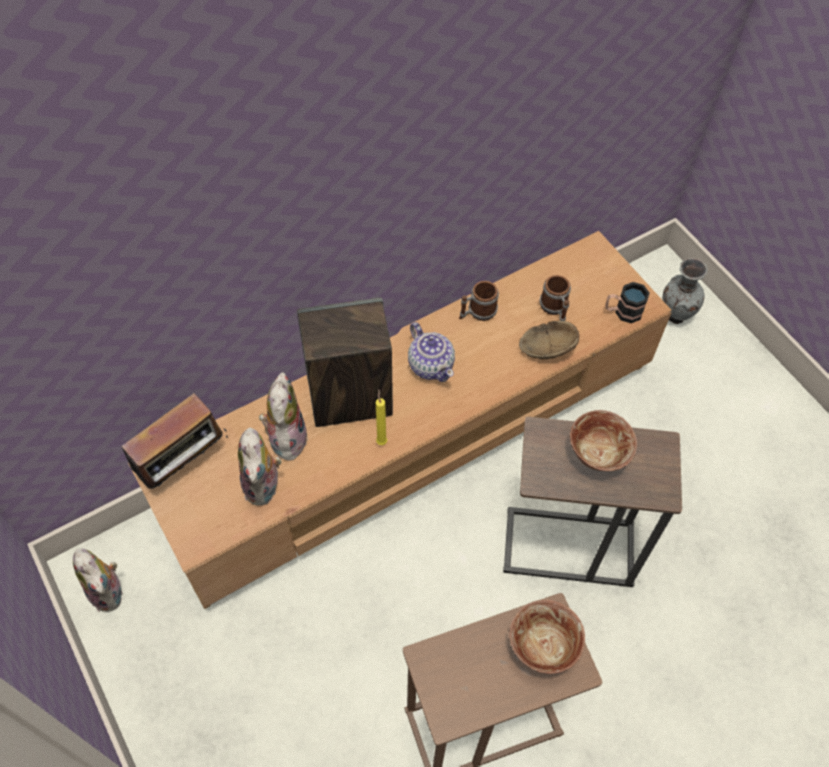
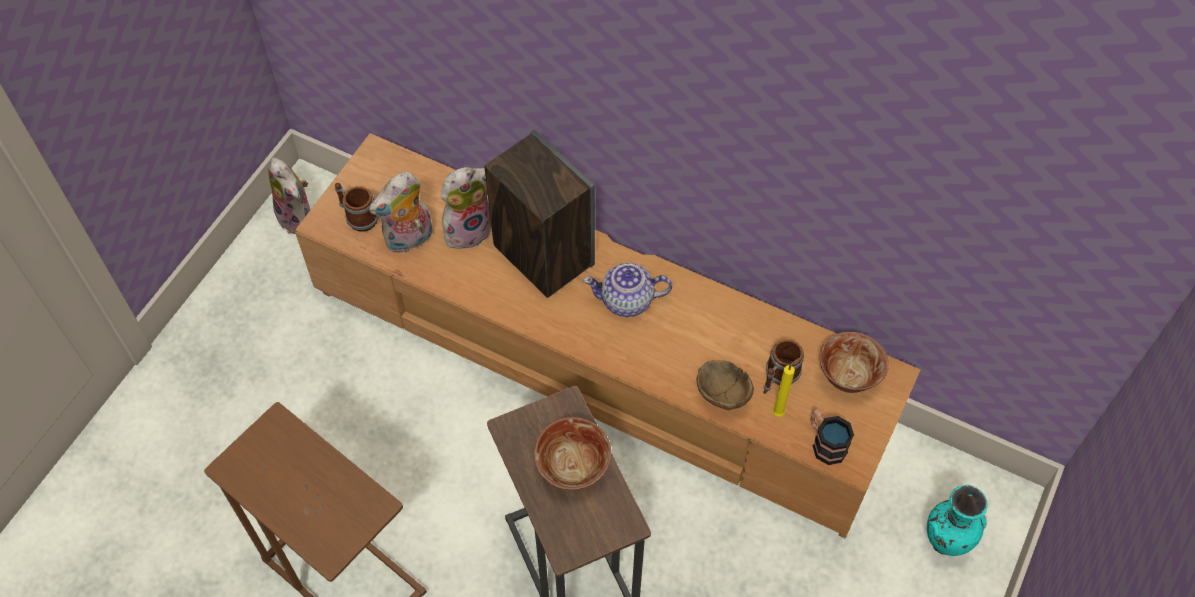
camera: 60 degrees right, 0 degrees up
plush toy [73,548,123,612] -> plush toy turned 60 degrees counterclockwise [268,157,310,234]
radio [121,393,228,489] -> none
yellow candle [376,389,387,445] -> yellow candle moved to [773,358,799,417]
teapot [408,322,455,382] -> teapot turned 60 degrees clockwise [583,263,672,317]
mug [459,281,499,321] -> mug moved to [335,183,379,231]
bowl [509,600,585,674] -> bowl moved to [820,332,889,393]
grey vase [663,258,707,324] -> turquoise vase [927,485,988,556]

